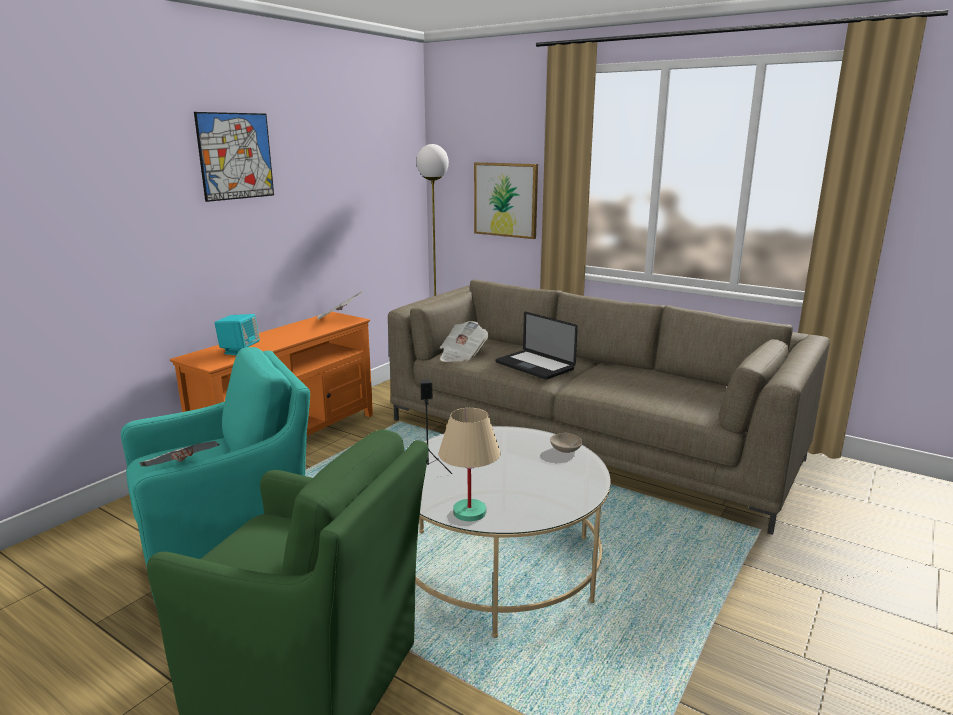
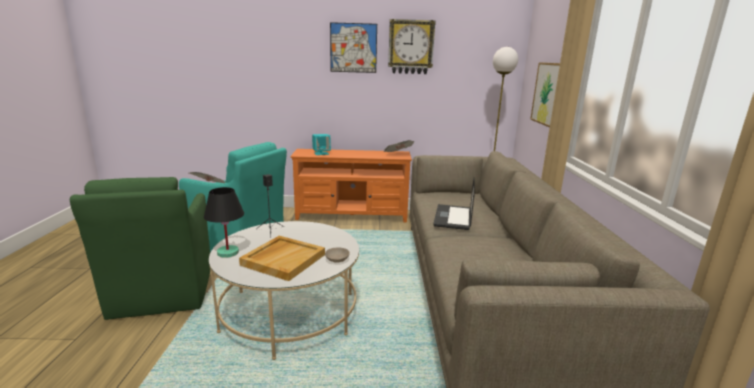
camera: 55 degrees right, 0 degrees up
beige table lamp [438,408,500,521] -> black table lamp [204,187,244,258]
newspaper [439,321,488,362] -> none
none -> beige tray [239,236,325,281]
none -> wall clock [388,19,436,74]

